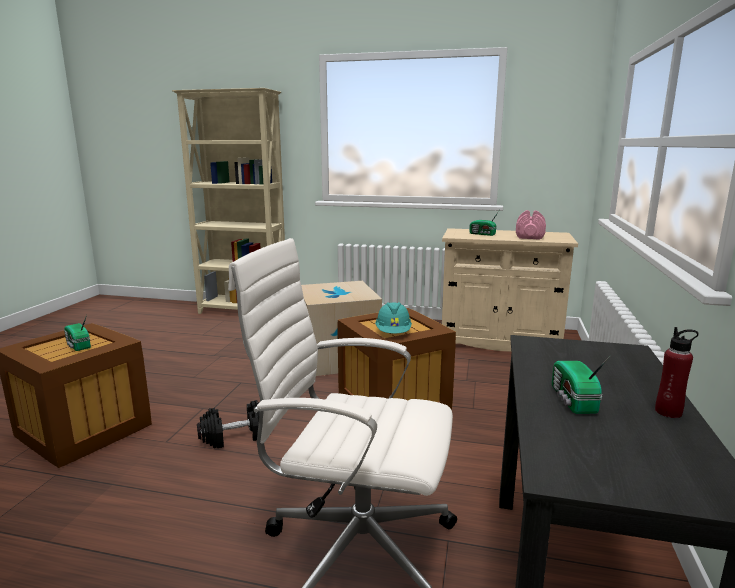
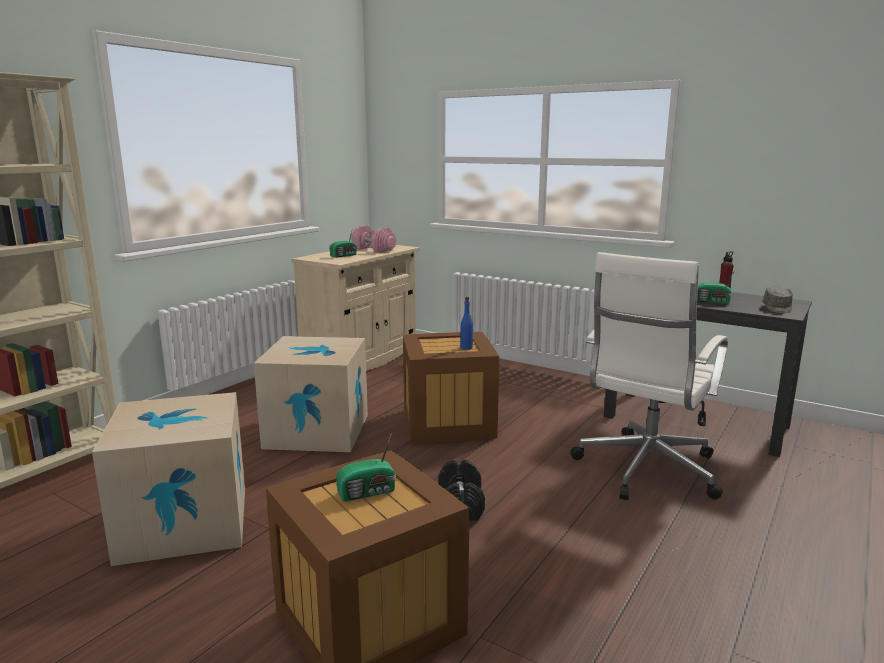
camera: 70 degrees left, 0 degrees up
turquoise hard hat [375,302,412,334] -> blue bottle [460,297,473,350]
none -> cardboard box [92,392,245,566]
none -> grey cap [763,286,793,313]

